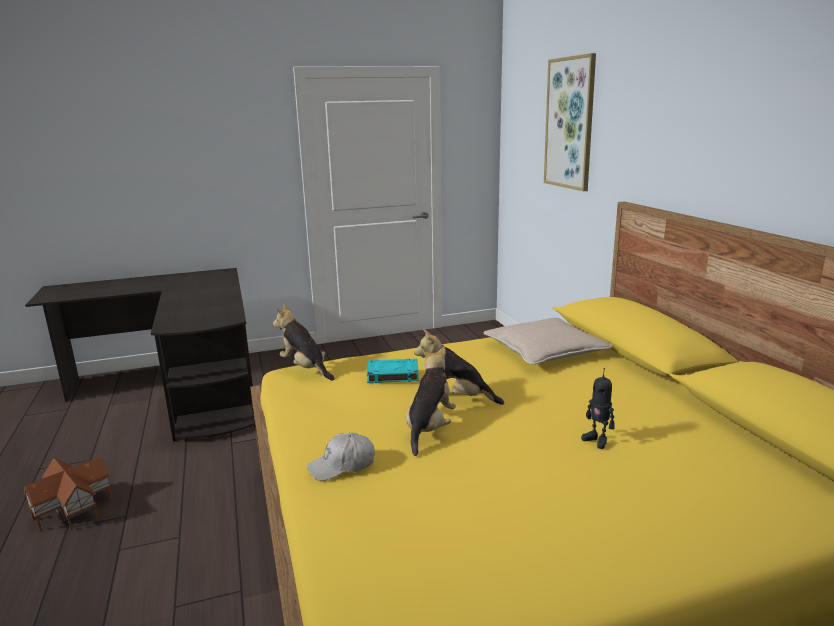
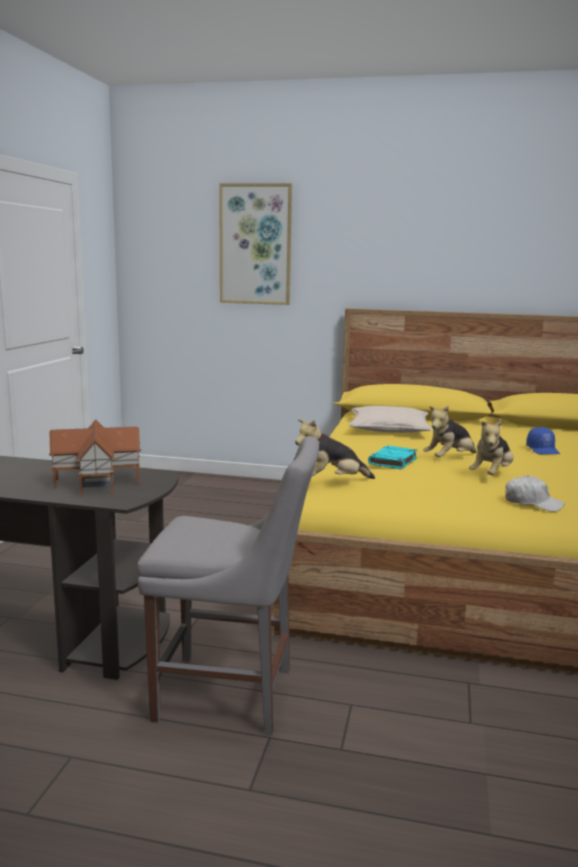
camera: 60 degrees left, 5 degrees down
toy house [23,457,113,531] -> toy house moved to [49,419,141,496]
white cap [307,433,375,481] -> white cap turned 75 degrees counterclockwise [505,475,565,512]
plush toy [406,346,456,456] -> plush toy turned 105 degrees counterclockwise [469,420,514,475]
toy robot [581,368,615,449] -> blue cap [526,427,560,454]
none -> grey chair [137,436,319,736]

